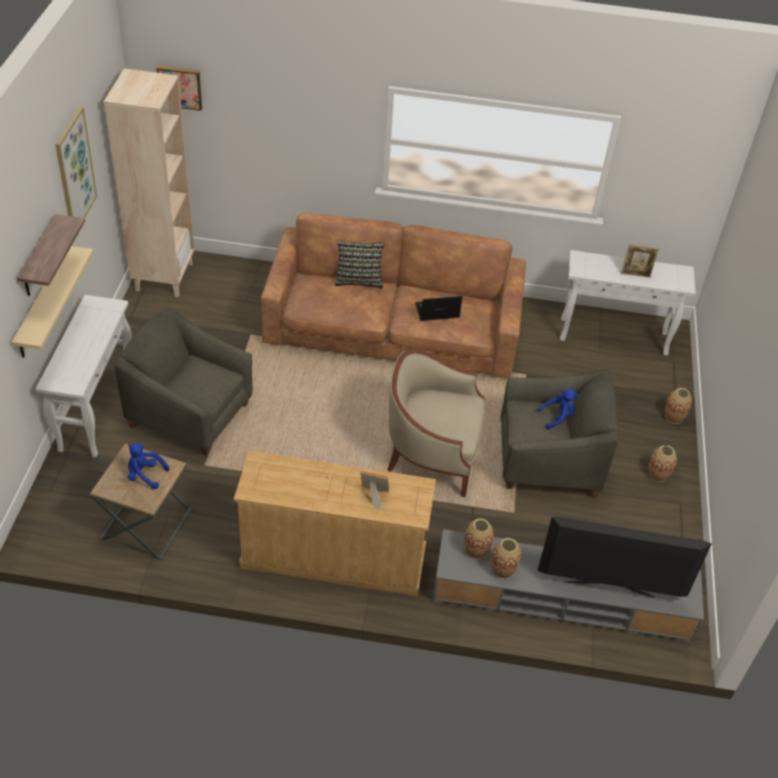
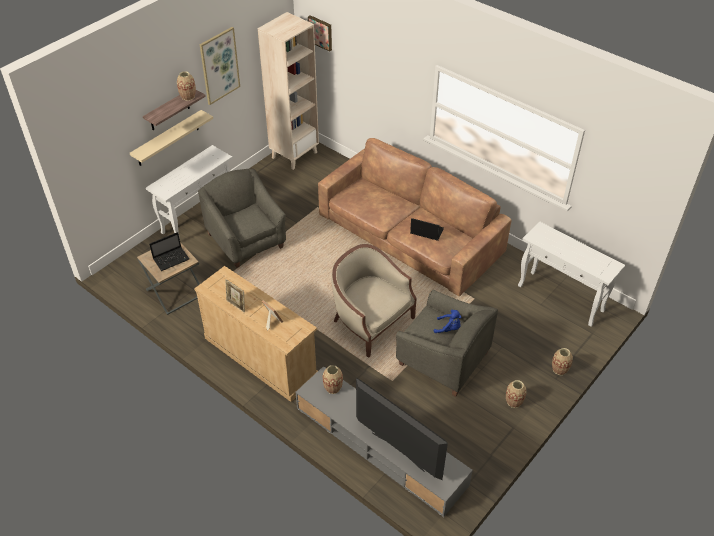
camera: 35 degrees right, 0 degrees up
blue plush toy [128,443,169,489] -> laptop [149,232,189,271]
pillow [335,240,385,289] -> none
vase [491,538,522,579] -> vase moved to [177,71,196,101]
picture frame [621,244,659,278] -> picture frame moved to [225,279,245,312]

